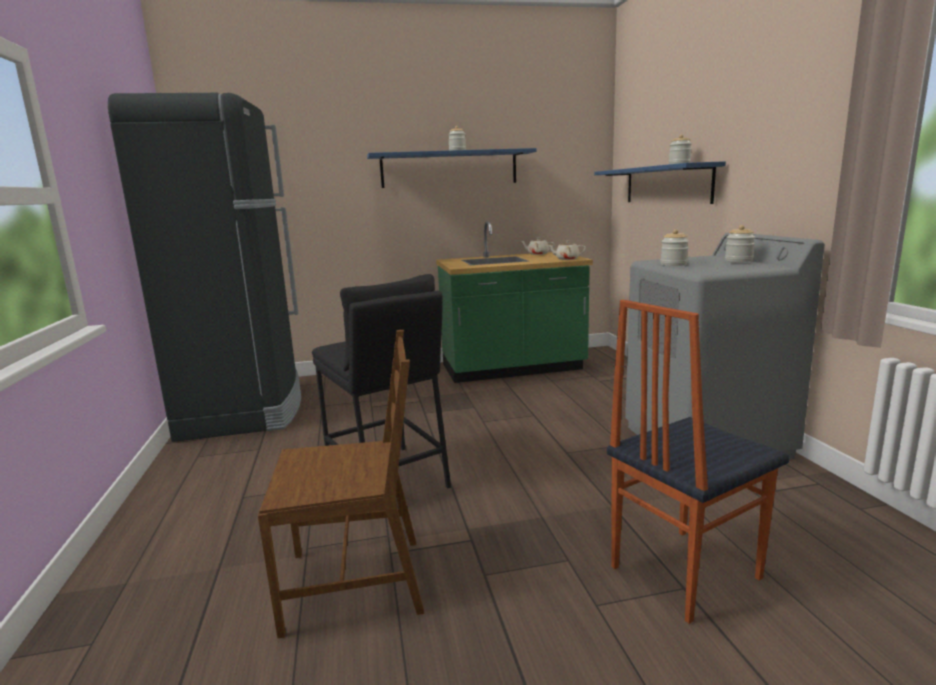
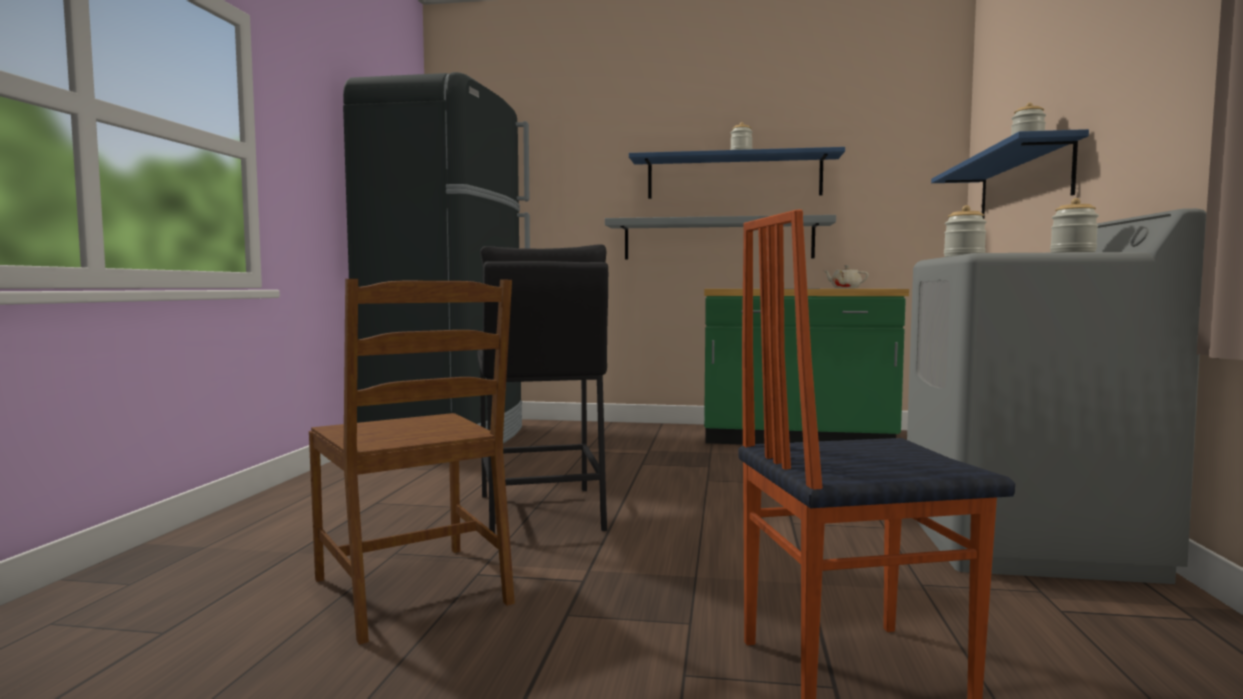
camera: 20 degrees right, 10 degrees down
brown chair [258,330,424,639] -> brown chair turned 45 degrees clockwise [309,279,515,645]
beige teapot [548,240,586,260] -> none
none -> grey shelf [605,215,836,259]

